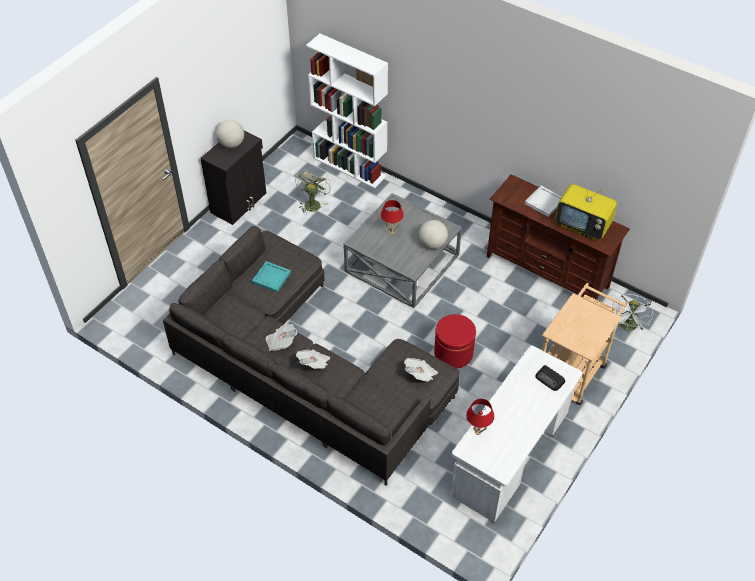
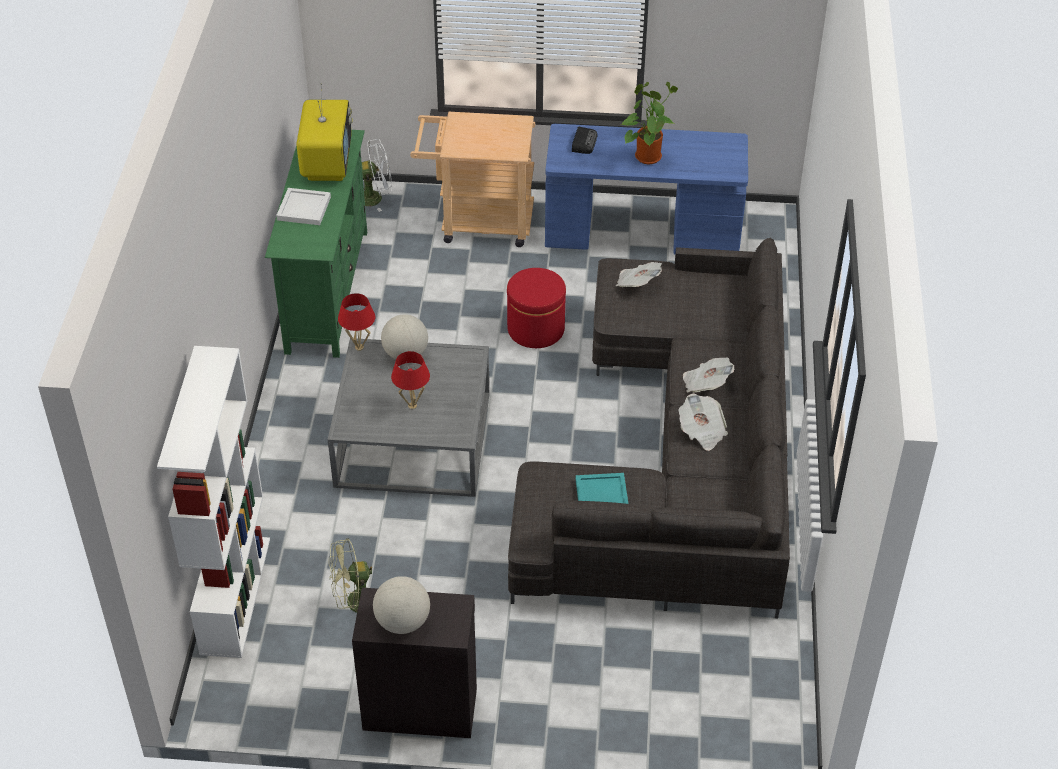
camera: 120 degrees left, 5 degrees down
white desk [451,345,583,522] -> blue desk [545,124,748,254]
red table lamp [466,399,494,435] -> red table lamp moved to [338,293,375,351]
brown tv stand [487,174,630,300] -> green tv stand [265,130,367,358]
none -> potted plant [620,82,678,164]

